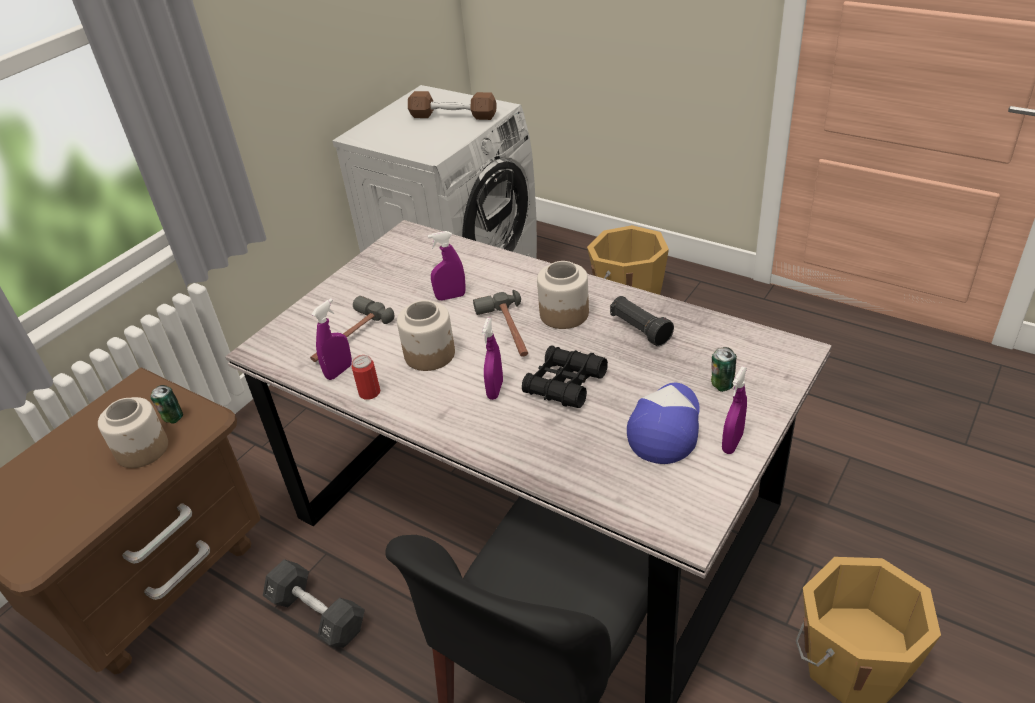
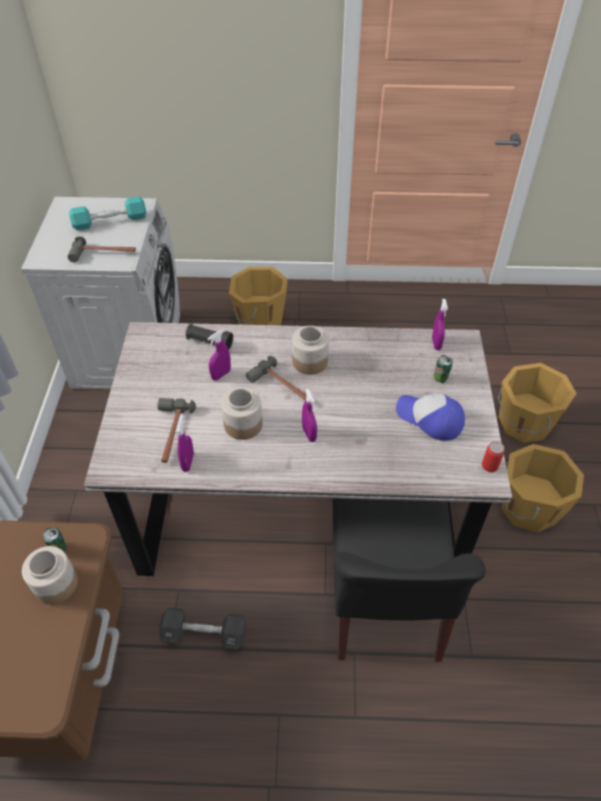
camera: 35 degrees left, 10 degrees up
can [351,355,381,400] -> can moved to [482,441,505,472]
brown dumbbell [408,91,497,120] -> turquoise dumbbell [69,196,146,230]
black binoculars [522,346,608,408] -> none
black flashlight [610,296,674,346] -> black flashlight moved to [185,324,233,350]
cap [627,383,700,464] -> cap turned 45 degrees counterclockwise [396,394,465,441]
purple spray bottle [722,366,747,454] -> purple spray bottle moved to [432,299,448,350]
none -> hammer [68,236,136,262]
none -> orange bucket [498,363,577,443]

